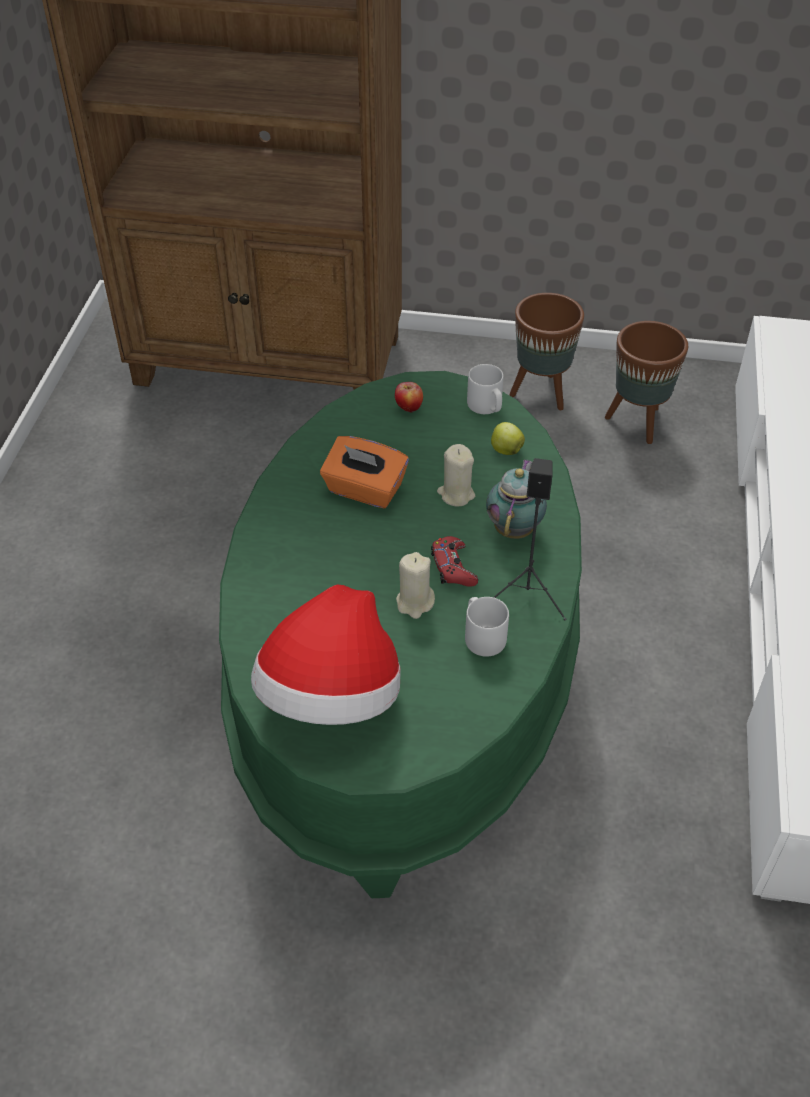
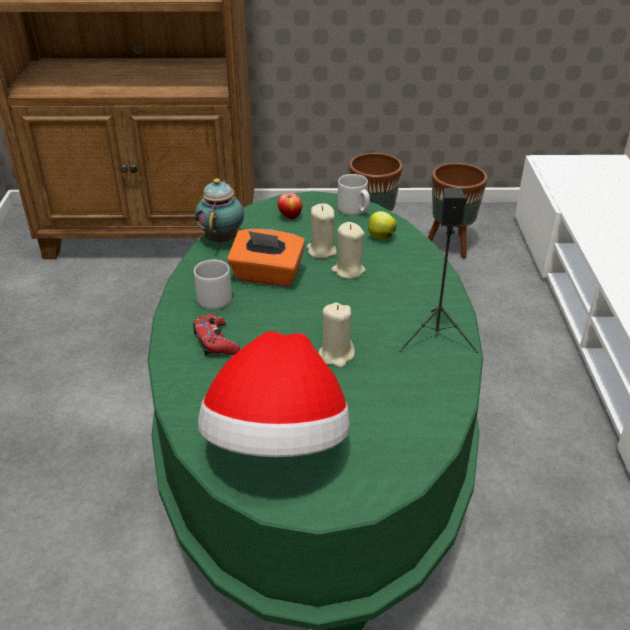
camera: 10 degrees left, 10 degrees down
red game controller [431,536,478,587] -> red game controller moved to [193,314,240,355]
grey mug [465,597,509,657] -> grey mug moved to [194,260,232,310]
teapot [486,459,547,539] -> teapot moved to [195,178,244,243]
none -> beige candle [306,203,337,259]

